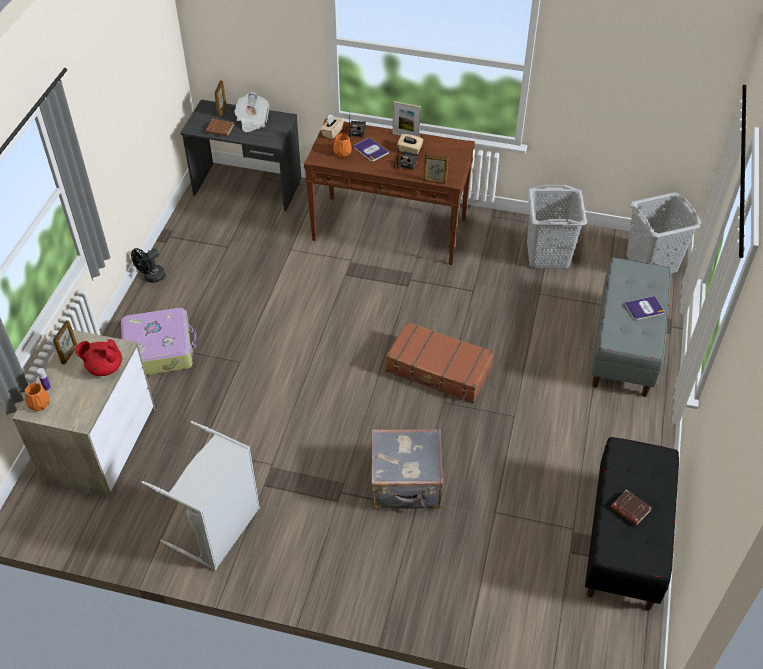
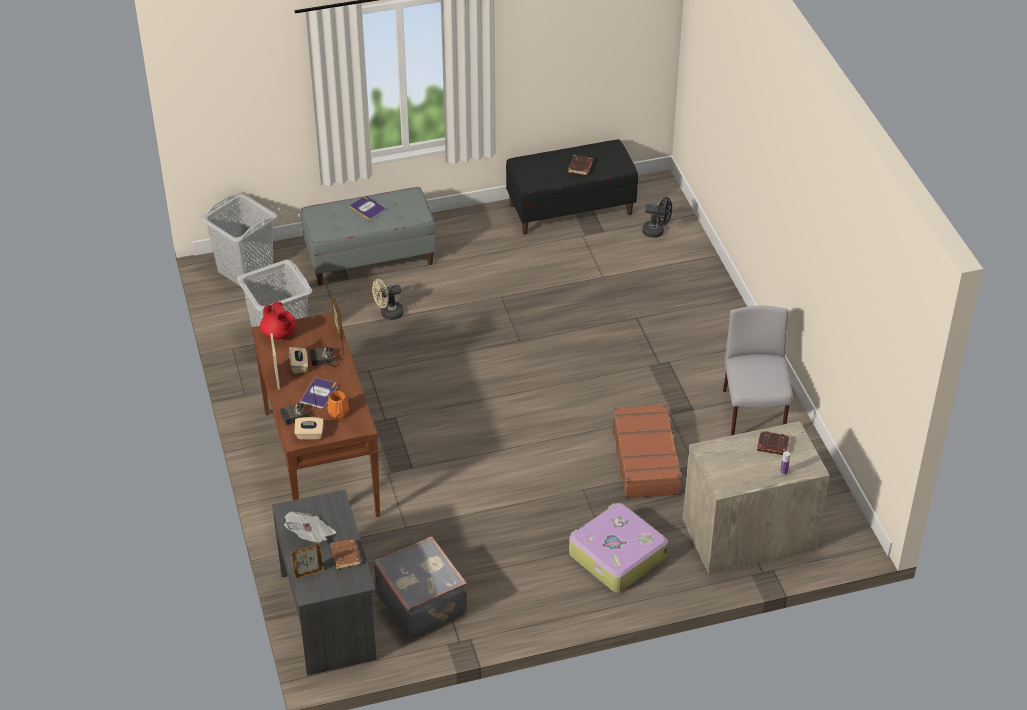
camera: 120 degrees left, 5 degrees down
orange vase [25,383,49,411] -> none
picture frame [53,320,77,365] -> none
red teapot [75,339,122,376] -> red teapot moved to [260,302,296,339]
black fan [131,248,166,283] -> black fan moved to [642,197,672,238]
grey laundry basket [141,421,260,570] -> grey chair [723,306,793,436]
grey suitcase [371,429,444,509] -> grey suitcase moved to [374,536,468,640]
brown suitcase [386,321,494,403] -> brown suitcase moved to [613,404,684,498]
none -> beige fan [372,279,404,320]
none -> brown book [757,431,790,455]

